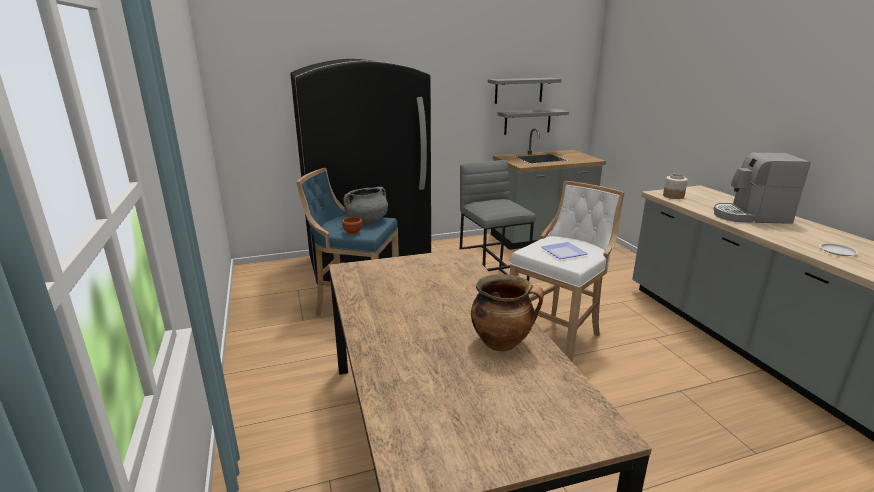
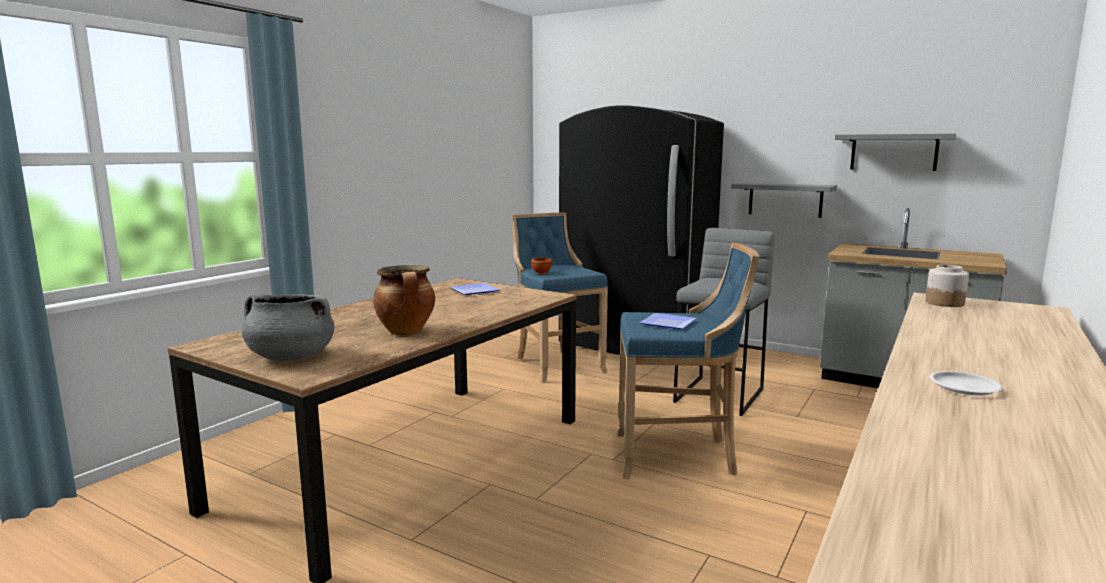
camera: 50 degrees right, 10 degrees down
grey cooking pot [343,187,388,223] -> grey cooking pot moved to [241,294,335,361]
grey shelf [497,109,569,135] -> grey shelf moved to [731,183,837,218]
white stool [510,181,625,362] -> blue stool [618,243,759,479]
coffee machine [713,153,810,224] -> none
none -> plate [450,283,500,295]

